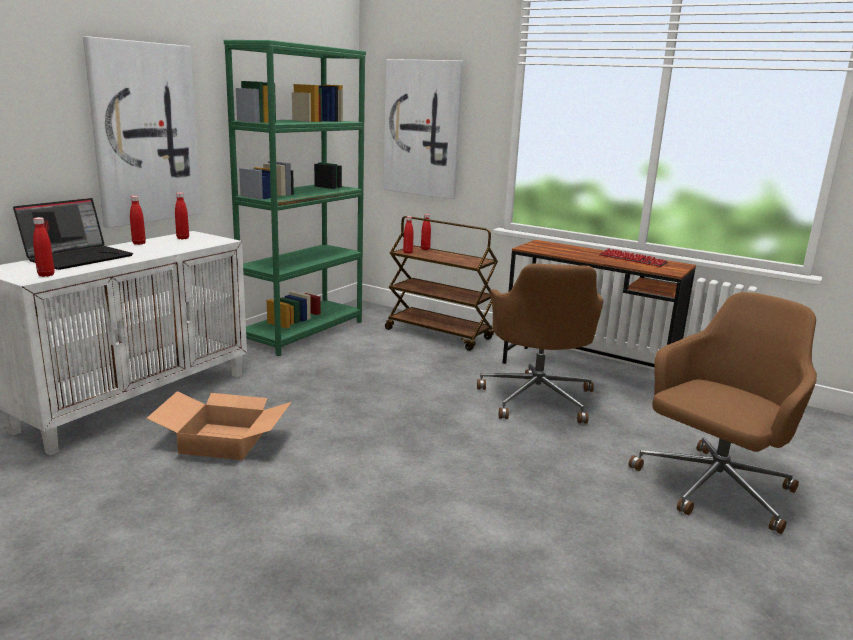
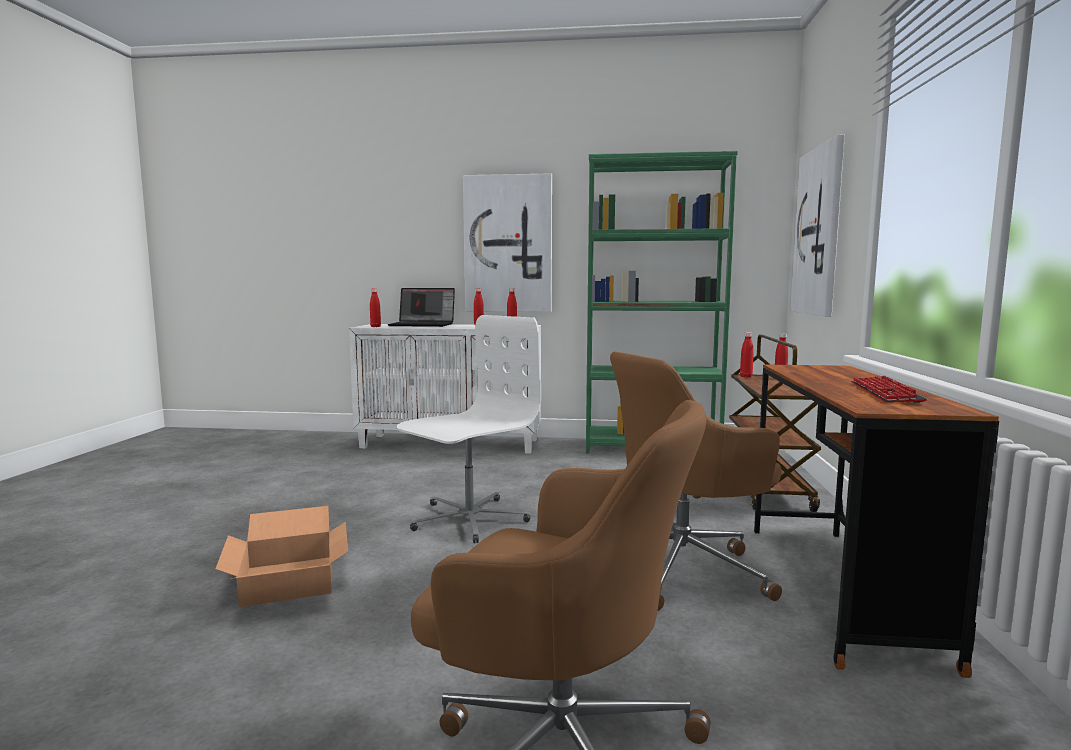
camera: 65 degrees right, 10 degrees down
cardboard box [147,391,291,460] -> cardboard box moved to [216,506,348,607]
none -> white office chair [397,315,541,543]

